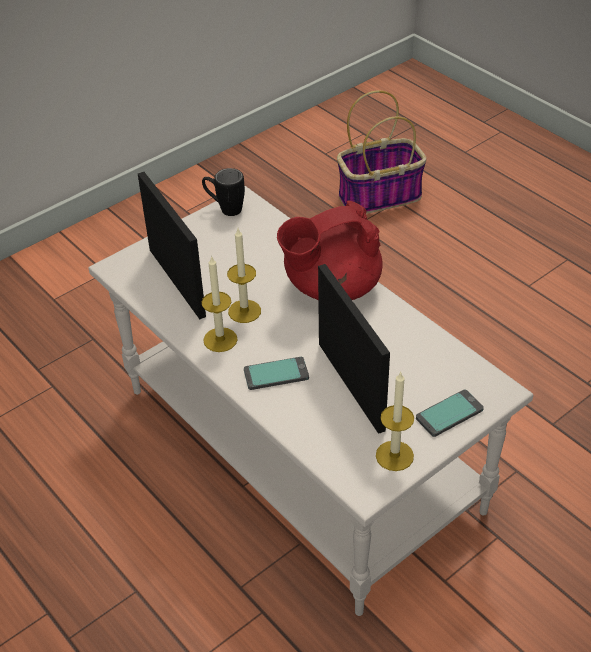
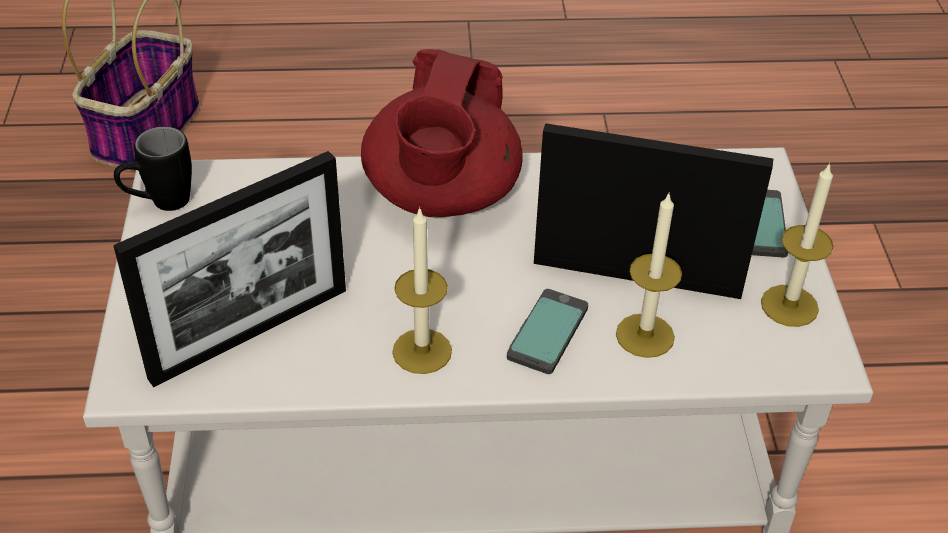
camera: 55 degrees left, 0 degrees up
picture frame [138,172,206,319] -> picture frame turned 135 degrees clockwise [113,151,346,387]
candle [227,229,261,323] -> candle moved to [616,192,682,358]

